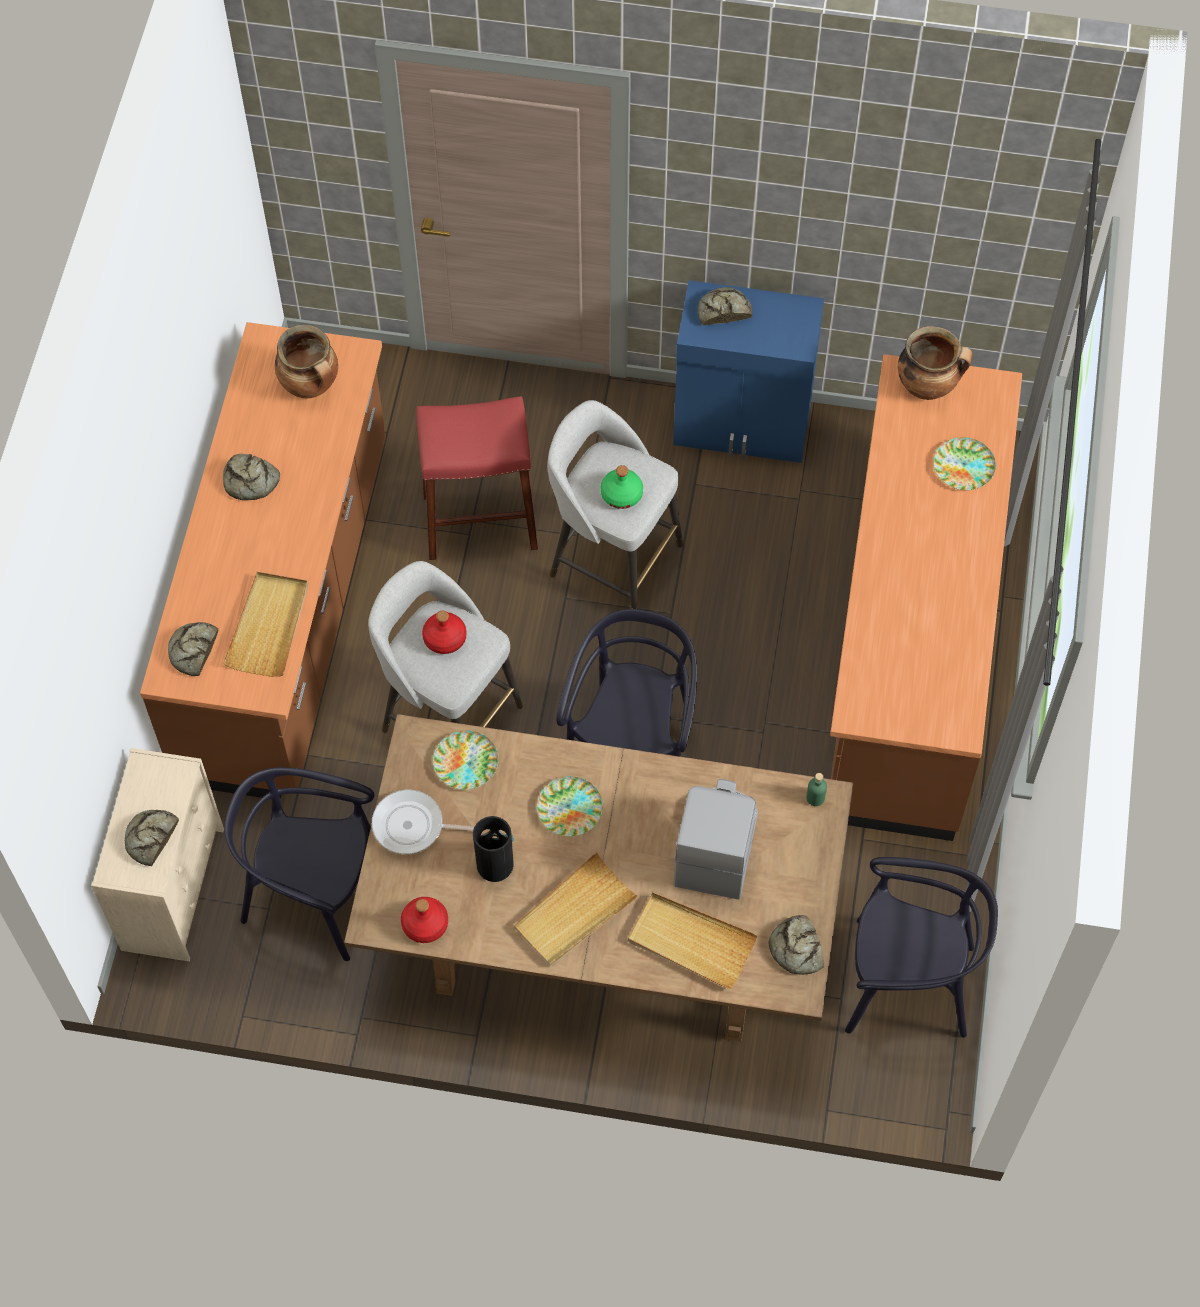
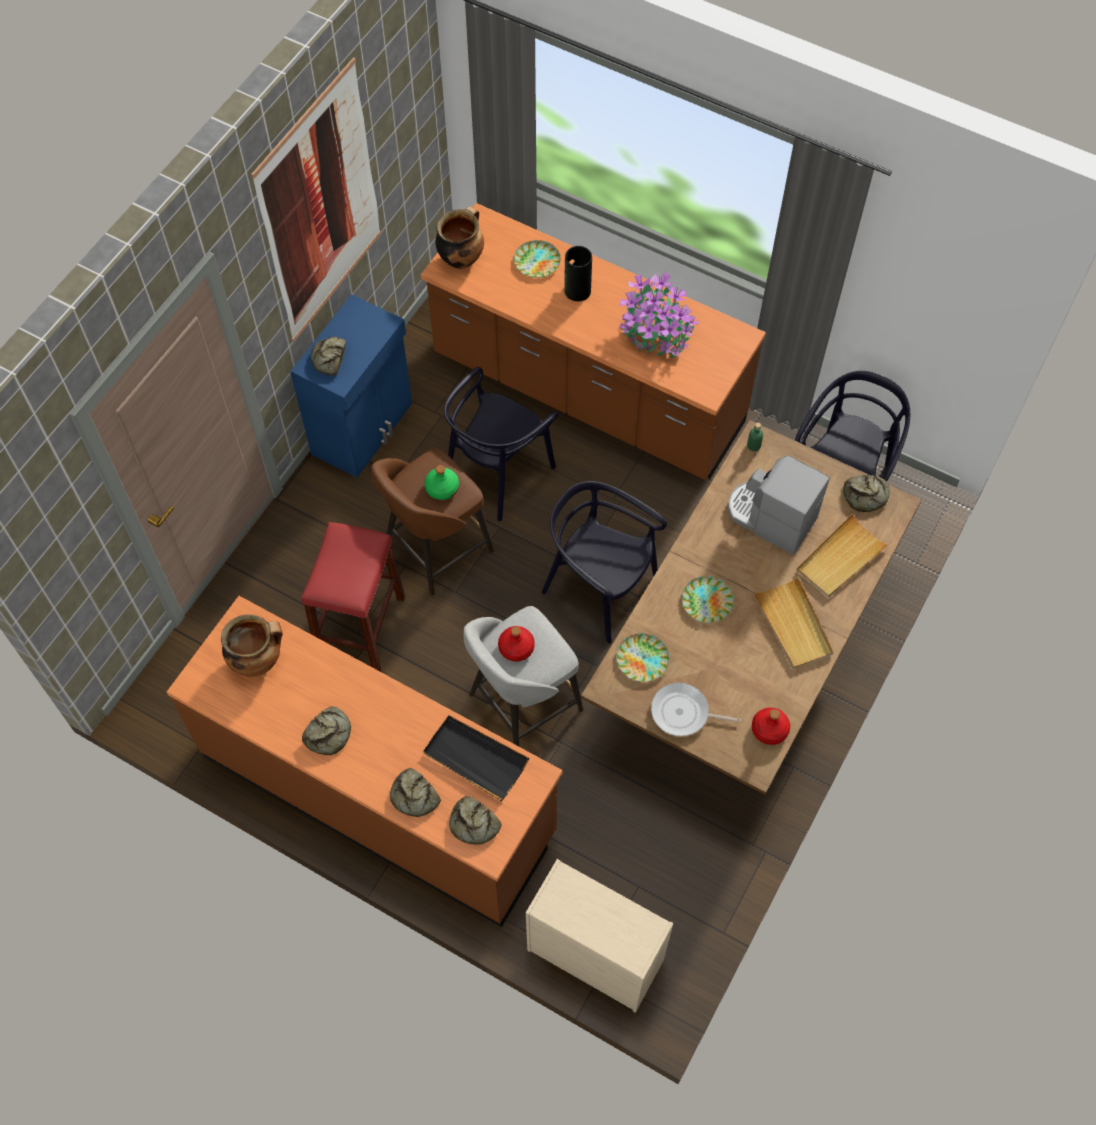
camera: 70 degrees left, 0 degrees up
bread [125,810,179,866] -> bread moved to [390,768,441,817]
beige tray [223,572,308,677] -> black tray [423,715,529,801]
black chair [225,767,375,961] -> black chair moved to [444,367,559,521]
frying pan [372,790,474,854] -> frying pan turned 75 degrees clockwise [651,683,741,736]
vase [473,816,514,882] -> vase moved to [564,246,592,301]
grey stool [547,400,683,609] -> brown stool [371,448,494,596]
none -> picture [251,57,381,342]
none -> potted plant [620,272,699,358]

